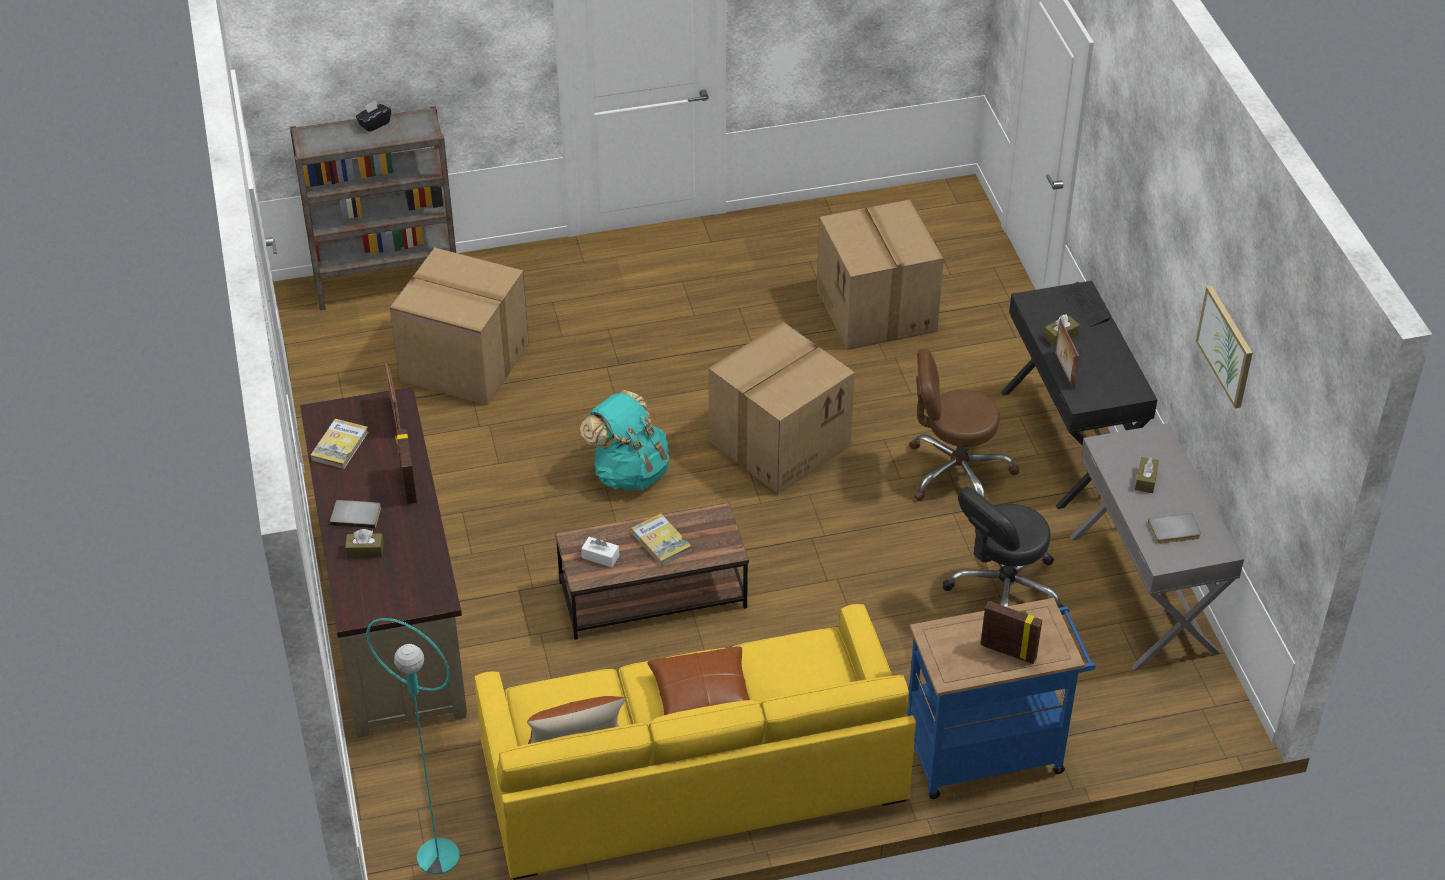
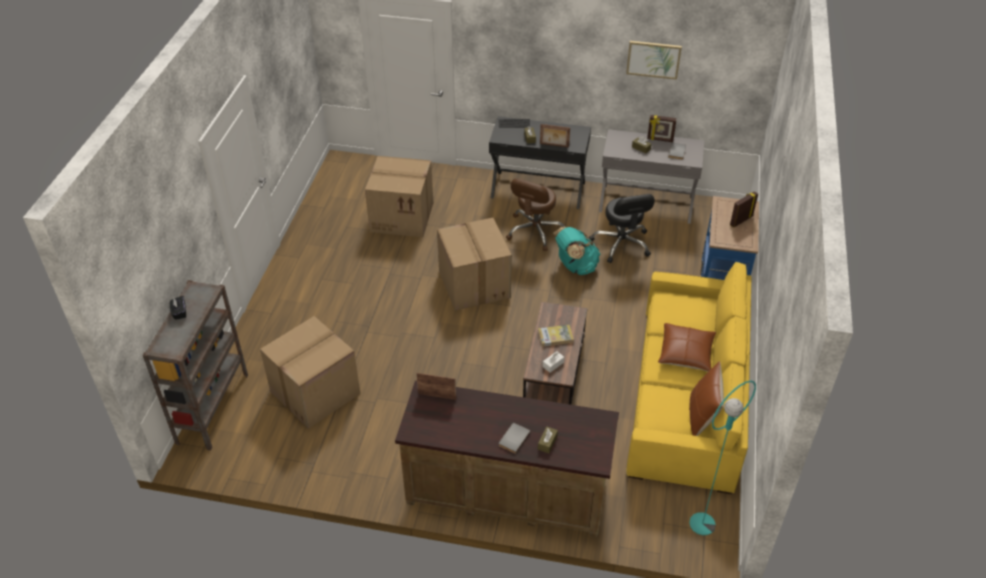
camera: 65 degrees left, 0 degrees up
book [311,419,368,469] -> none
picture frame [395,429,417,504] -> picture frame moved to [647,115,677,142]
turquoise backpack [580,390,670,490] -> turquoise backpack moved to [553,226,601,275]

